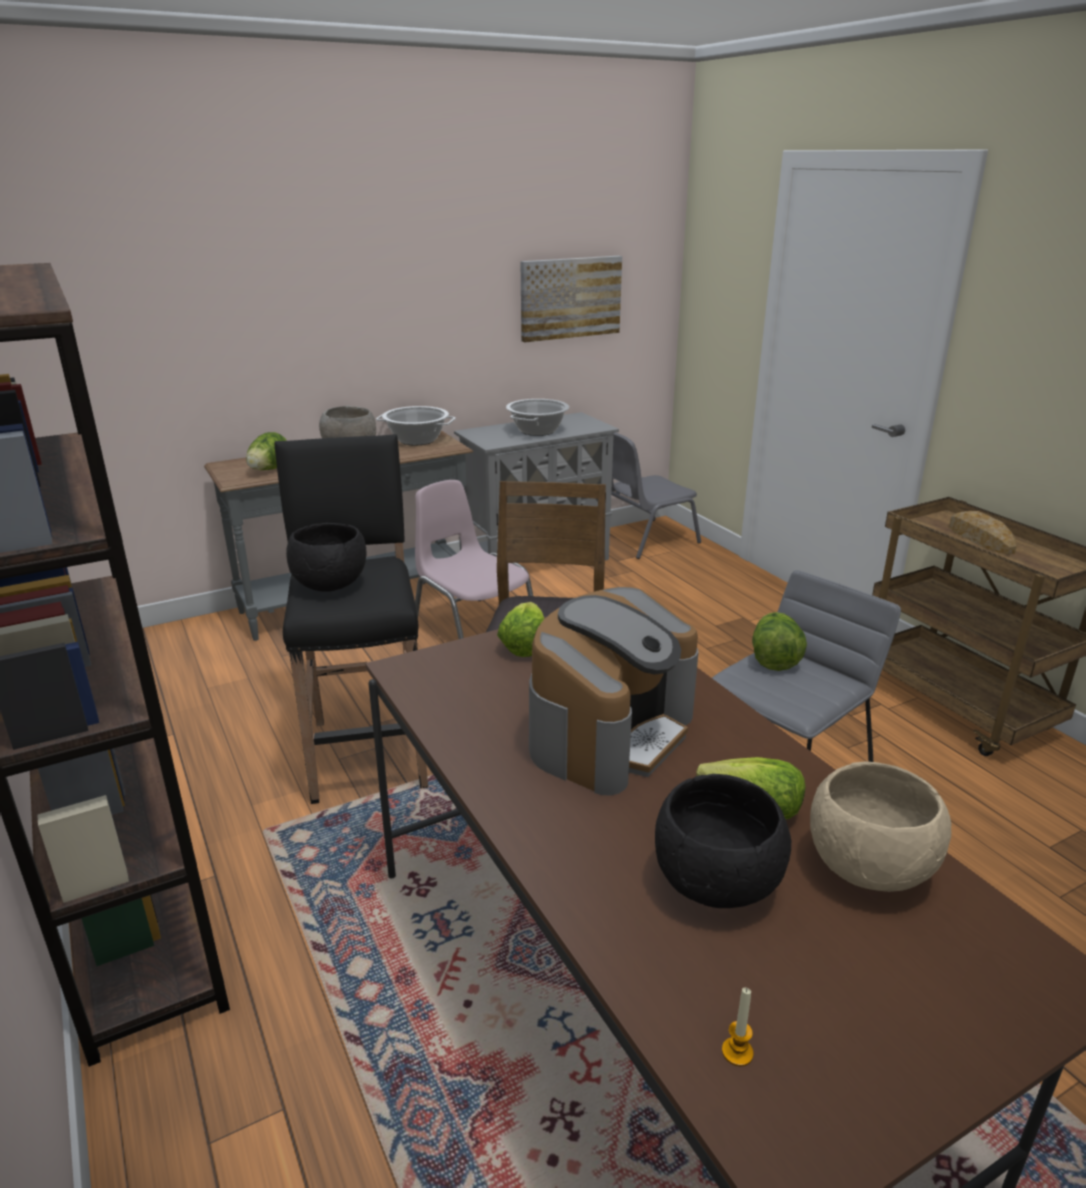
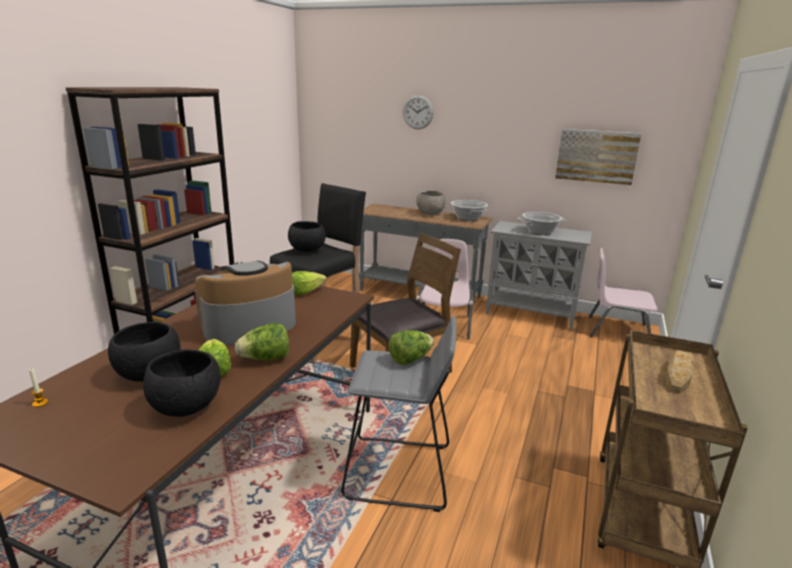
camera: 50 degrees right, 5 degrees down
lettuce [246,432,287,470] -> lettuce moved to [235,323,289,360]
coffee machine [529,587,698,795] -> coffee machine turned 150 degrees clockwise [195,261,296,345]
grey chair [611,433,701,559] -> pink chair [589,248,658,337]
beige bowl [810,762,952,892] -> black bowl [143,349,221,417]
none -> wall clock [403,95,434,129]

